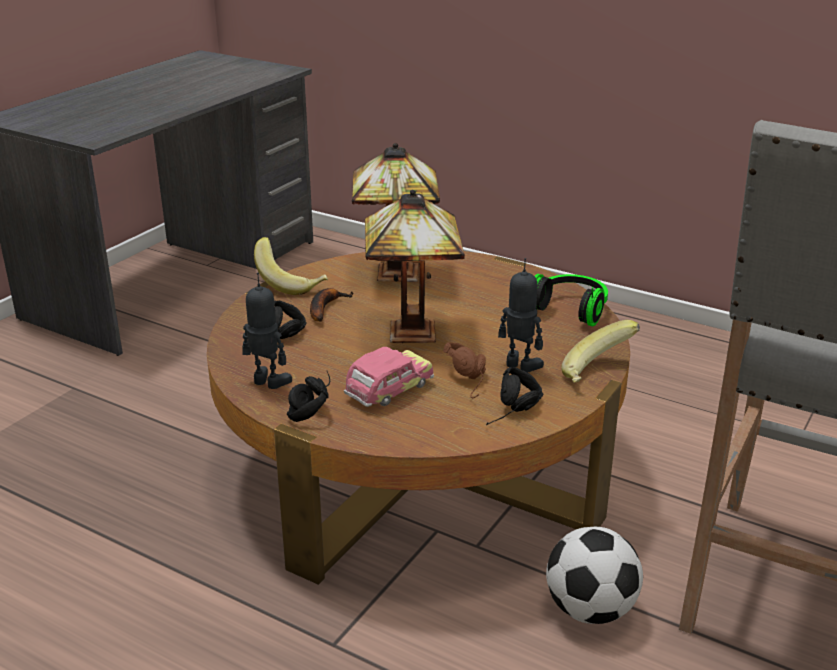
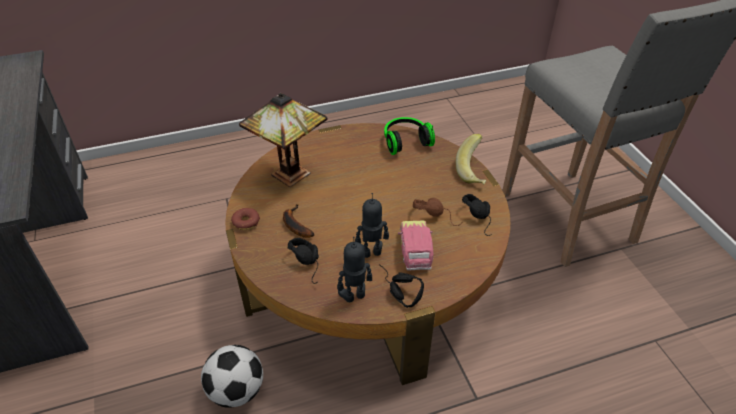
camera: 50 degrees left, 15 degrees up
banana [254,237,328,295] -> donut [231,208,260,230]
table lamp [365,190,465,343] -> none
toy robot [498,258,544,372] -> toy robot moved to [355,193,389,258]
football [546,527,643,624] -> football moved to [201,345,263,408]

